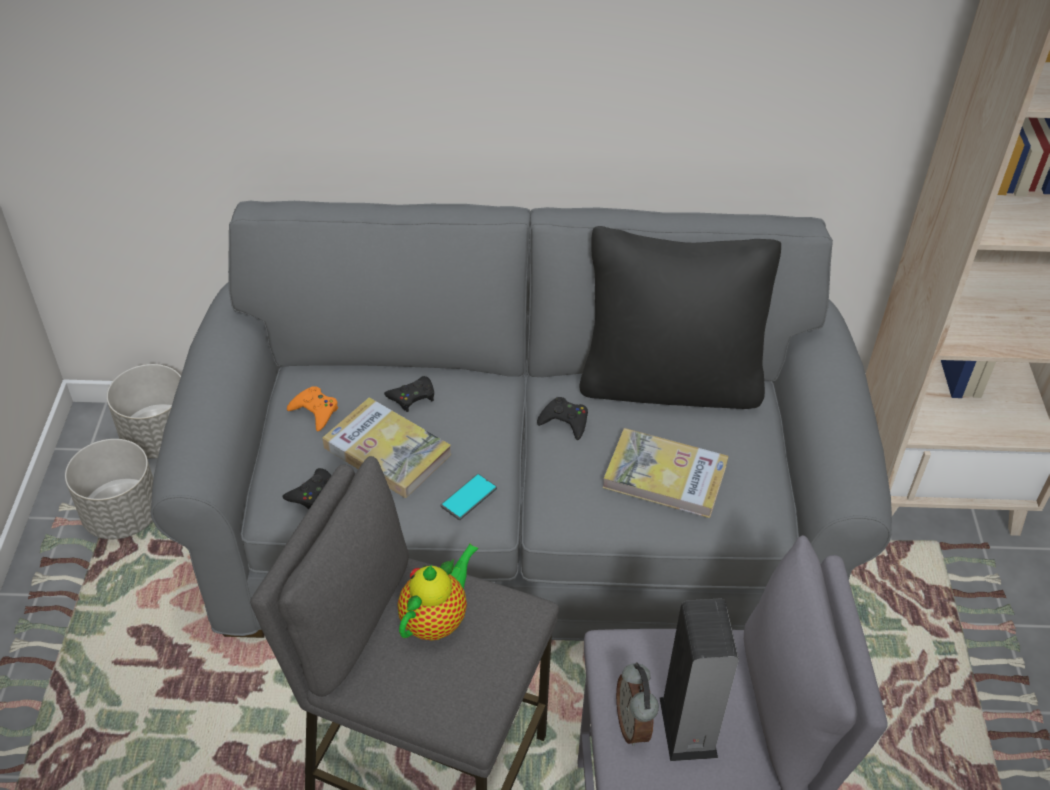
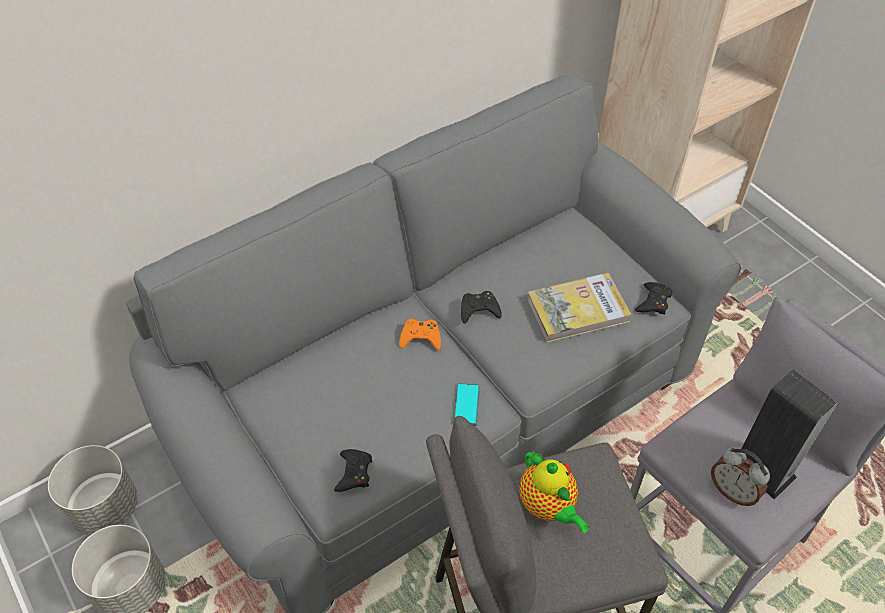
camera: 35 degrees left, 5 degrees up
orange game controller [287,386,338,431] -> orange game controller moved to [399,319,441,350]
book [323,397,451,498] -> none
black game controller [384,376,434,412] -> black game controller moved to [635,282,673,315]
teapot [398,544,479,641] -> teapot turned 150 degrees clockwise [519,451,590,533]
black pillow [579,226,781,409] -> none

